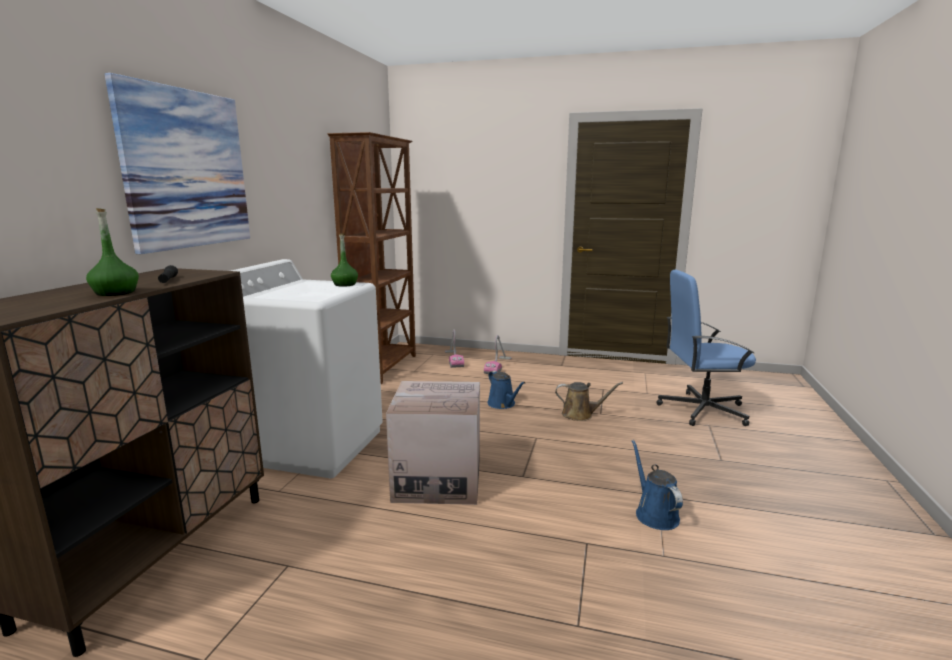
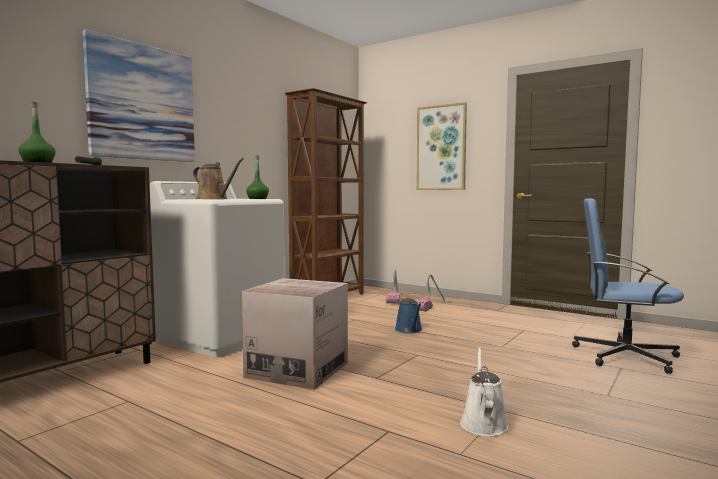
camera: 20 degrees right, 10 degrees down
brown watering can [555,382,623,421] -> brown watering can moved to [193,158,244,199]
blue watering can [632,440,683,530] -> white watering can [460,347,508,437]
none -> picture [416,102,467,190]

